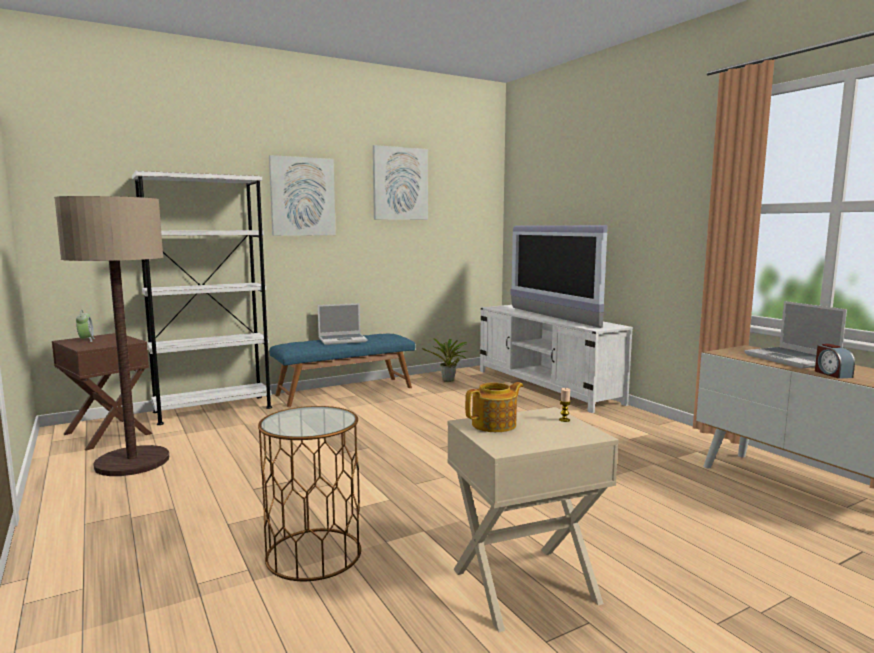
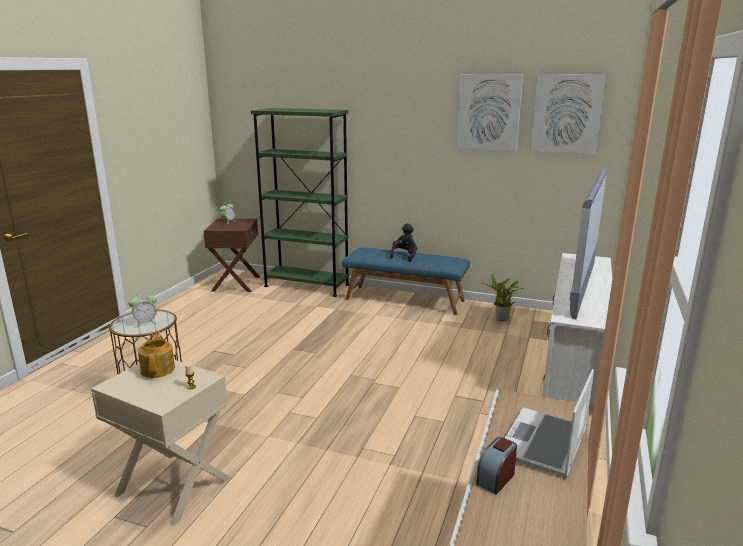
camera: 50 degrees right, 10 degrees up
floor lamp [54,196,169,476] -> none
white bookcase [132,171,272,425] -> green bookcase [251,108,349,297]
picture [269,155,336,236] -> picture moved to [530,74,605,154]
laptop [318,303,368,345] -> black plush toy [390,223,417,262]
teapot [465,382,523,432] -> teapot turned 120 degrees counterclockwise [138,334,175,378]
none -> alarm clock [129,292,158,327]

